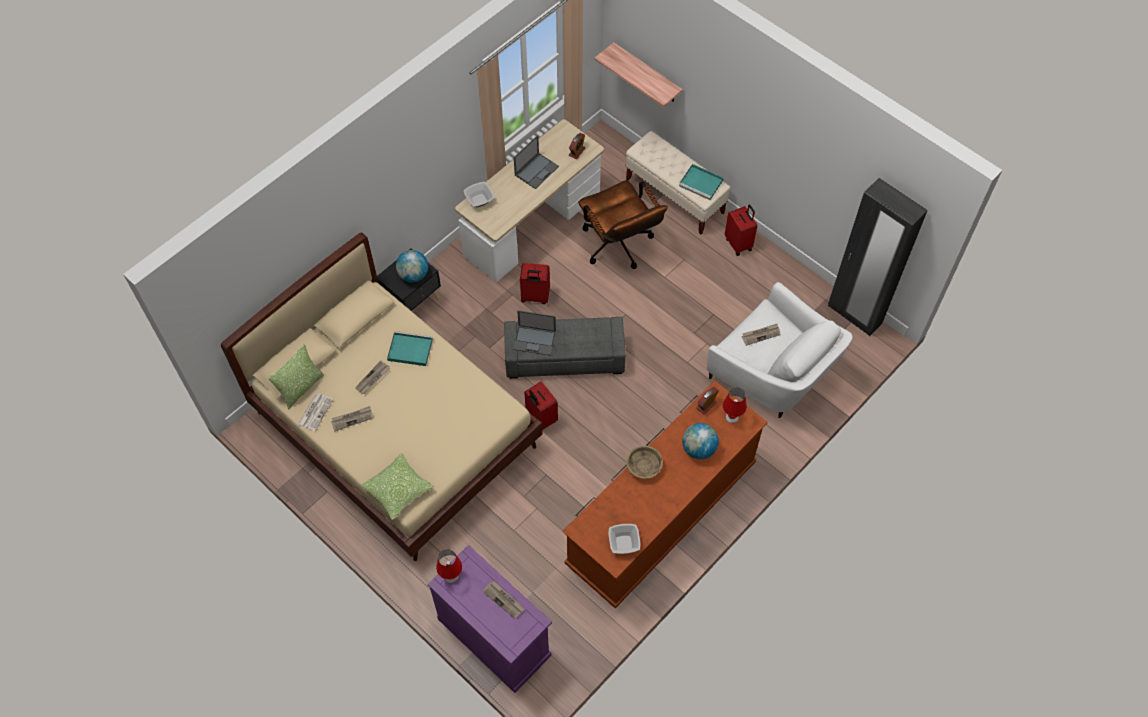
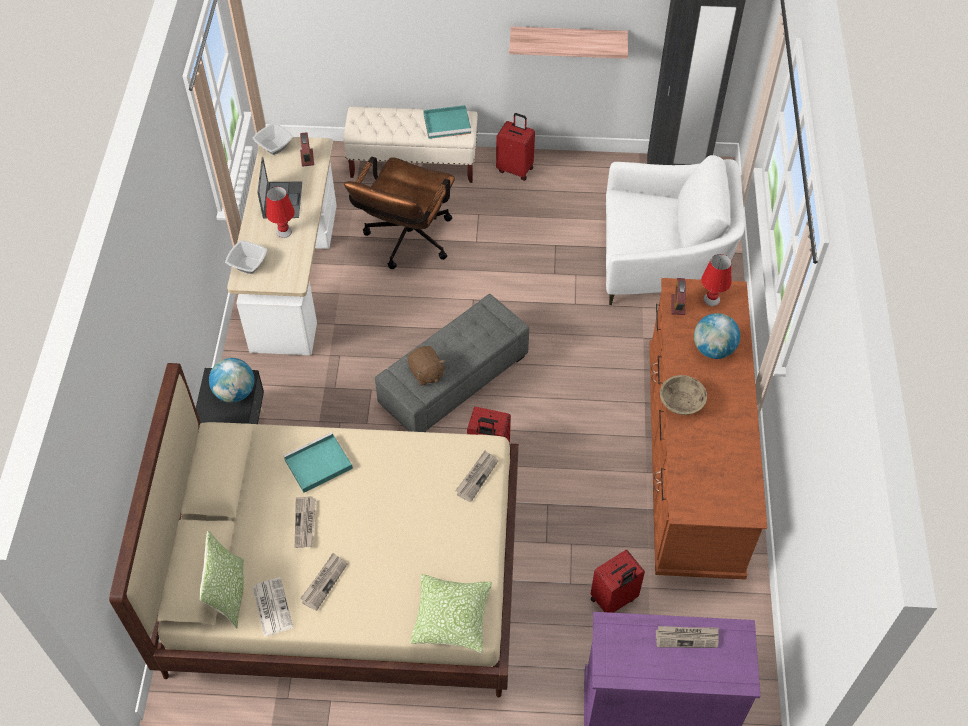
camera: 40 degrees left, 5 degrees down
red table lamp [436,549,462,583] -> red table lamp moved to [266,186,295,238]
laptop [513,310,556,356] -> brown plush toy [408,346,445,386]
red suitcase [520,263,550,304] -> red suitcase moved to [590,550,645,613]
brown office chair [578,180,668,269] -> brown office chair turned 90 degrees clockwise [344,157,455,269]
shelf [595,42,683,107] -> shelf moved to [509,26,628,59]
bowl [608,524,641,554] -> bowl moved to [253,123,293,155]
newspaper [742,324,780,346] -> newspaper moved to [455,451,498,502]

